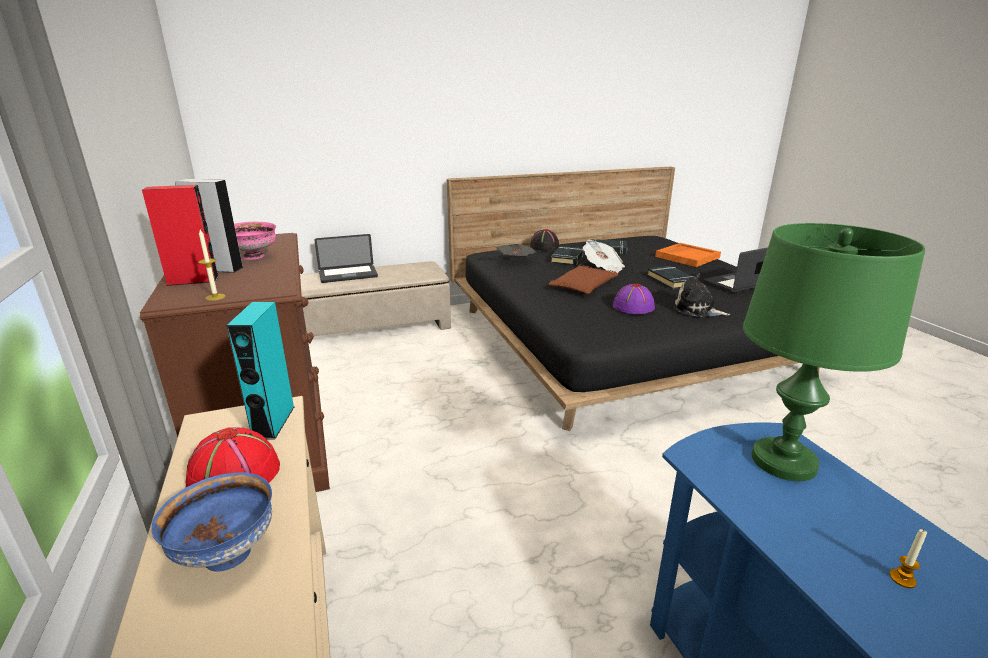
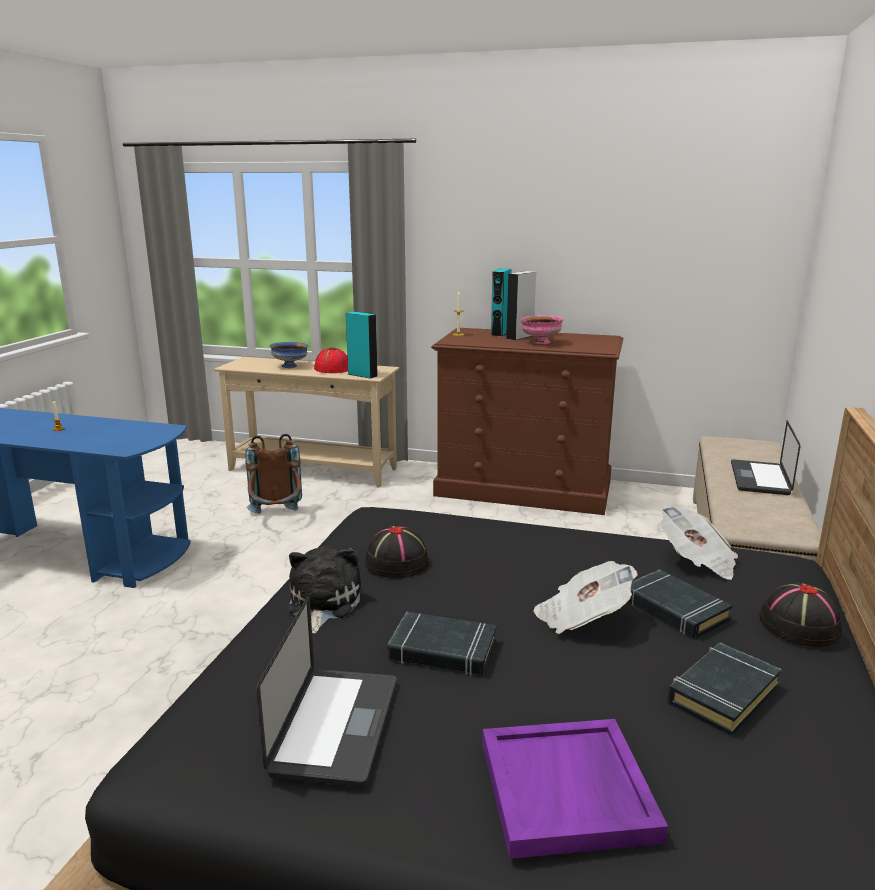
camera: 125 degrees right, 5 degrees down
red speaker [142,185,219,286] -> turquoise speaker [491,269,511,337]
brown pillow [548,264,618,294] -> none
purple hat [613,283,655,314] -> black hat [365,526,429,578]
orange tray [655,243,721,267] -> purple tray [482,719,668,859]
plush toy [674,273,730,317] -> plush toy turned 60 degrees counterclockwise [287,546,361,634]
green table lamp [743,223,925,481] -> none
none -> brown backpack [245,434,302,514]

